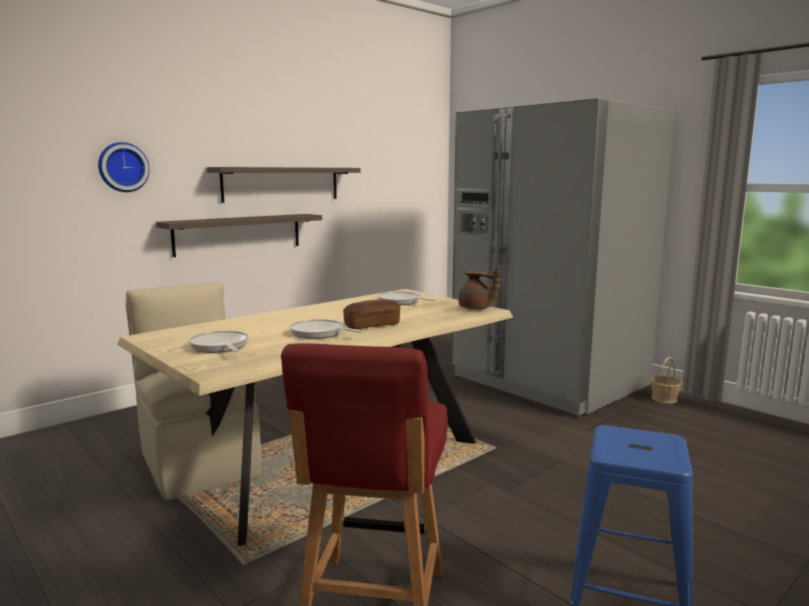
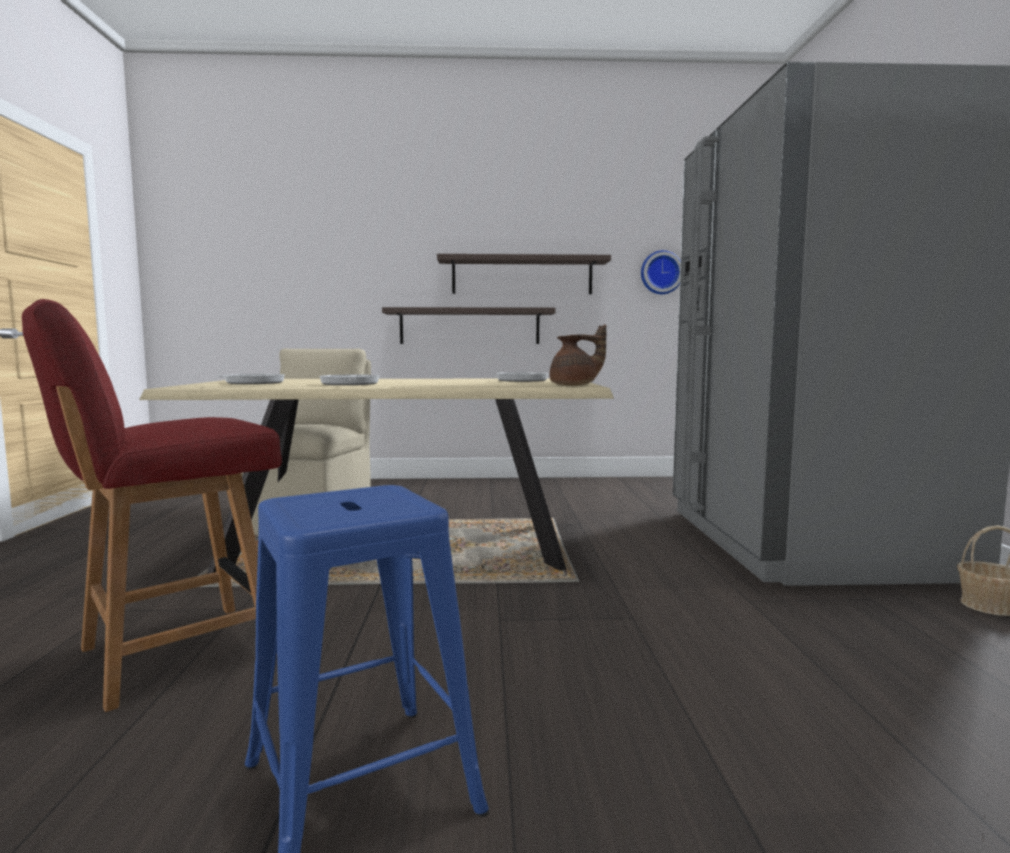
camera: 40 degrees right, 5 degrees down
wall clock [98,142,150,192] -> wall clock moved to [641,250,681,294]
bread [343,300,400,329] -> none
brown teapot [459,266,501,310] -> brown teapot turned 75 degrees counterclockwise [550,324,606,386]

